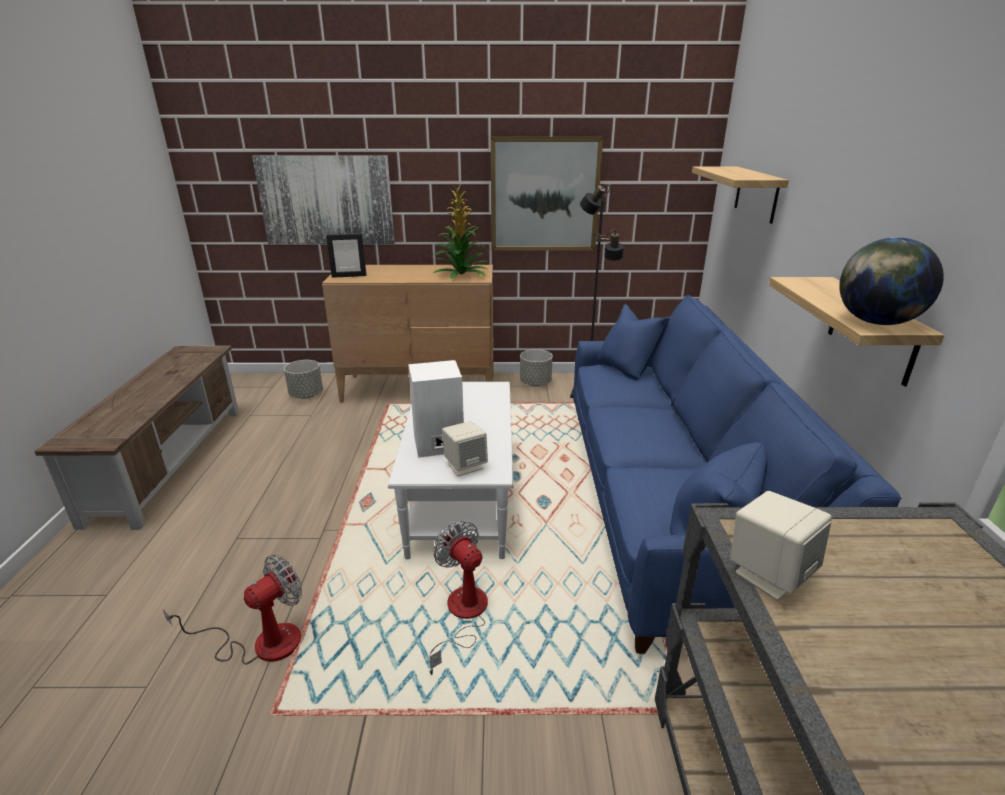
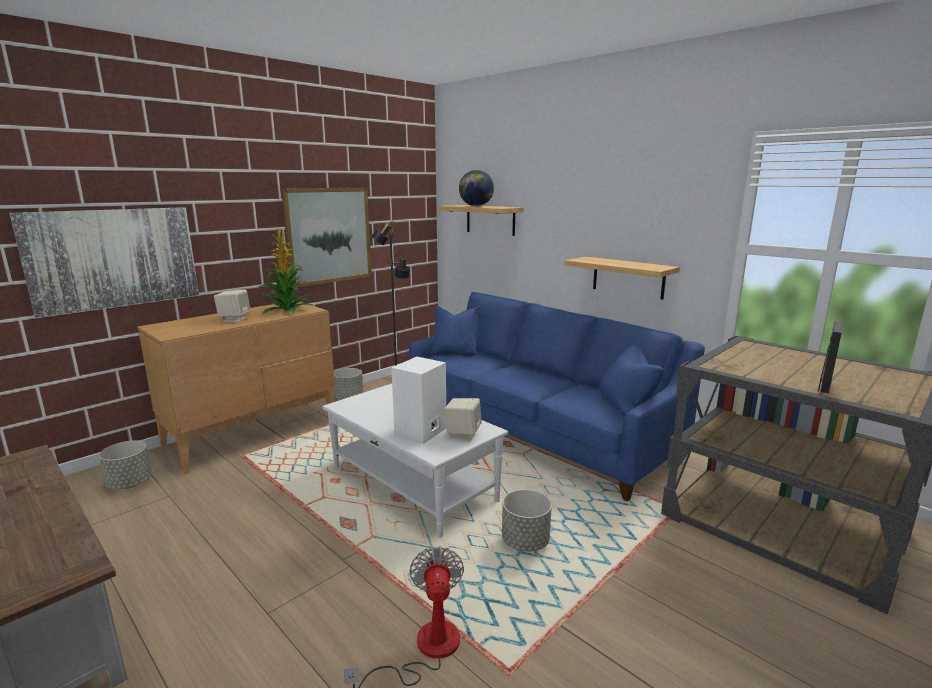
camera: 45 degrees left, 10 degrees down
picture frame [326,233,366,278] -> picture frame moved to [818,321,842,393]
fan [429,521,488,675] -> grey planter [502,490,552,552]
beige speaker [730,491,832,601] -> beige speaker moved to [214,290,251,322]
globe [839,237,944,325] -> globe moved to [459,170,494,206]

